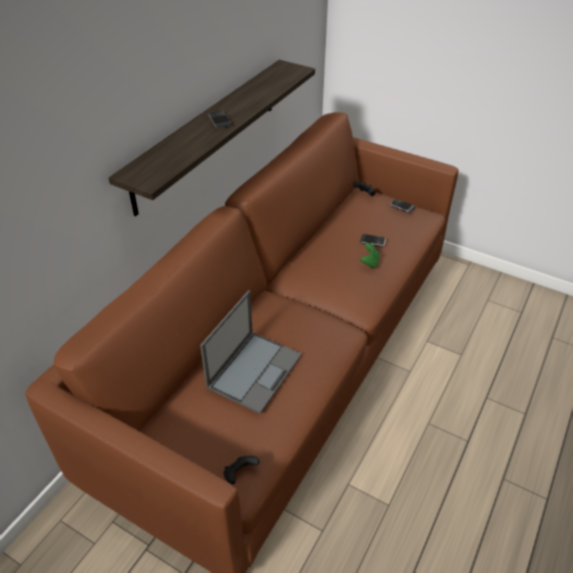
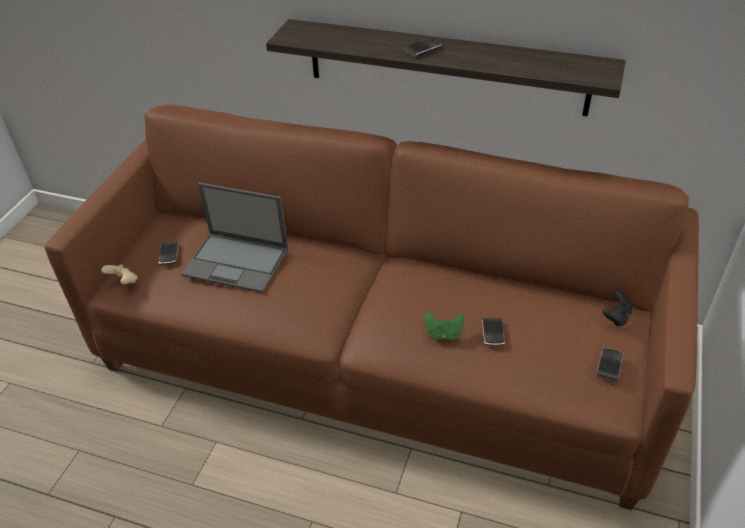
camera: 80 degrees right, 0 degrees up
black game controller [223,455,260,484] -> beige game controller [101,264,137,284]
none -> phone [159,242,178,265]

